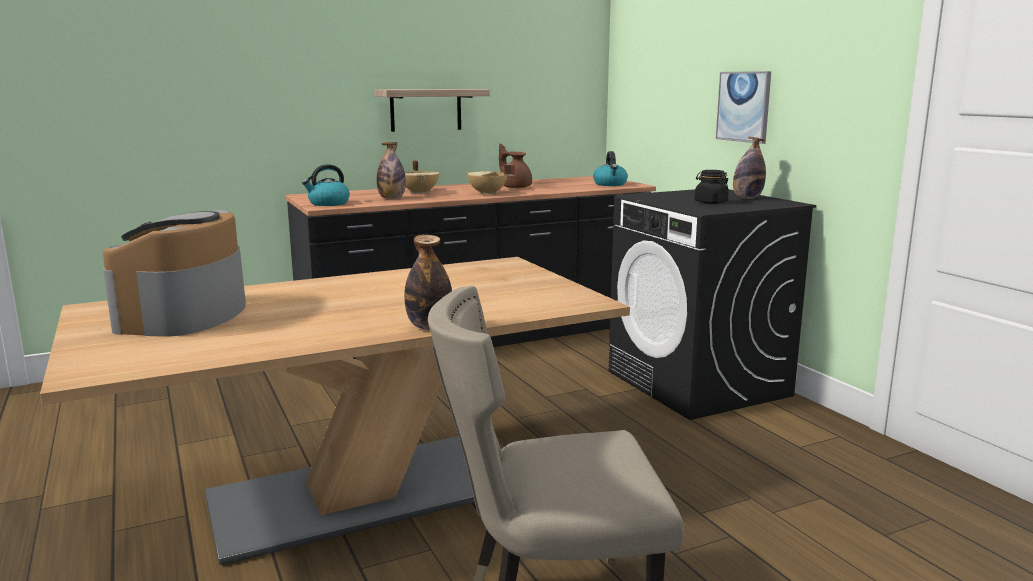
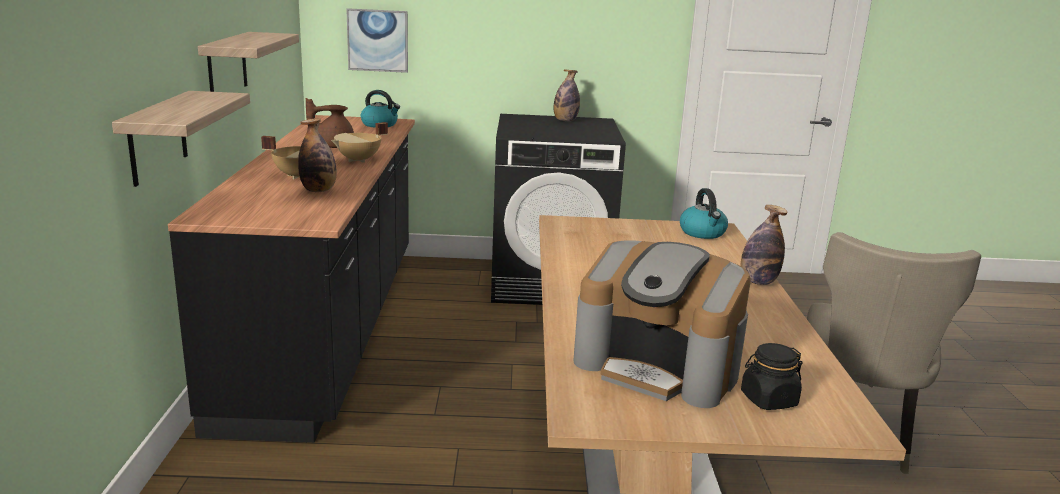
camera: 65 degrees left, 5 degrees up
kettle [302,164,350,206] -> kettle moved to [680,188,728,239]
black jar [695,170,729,204] -> black jar moved to [741,343,803,410]
picture [716,71,771,144] -> picture moved to [346,8,408,73]
none -> shelf [112,91,250,187]

